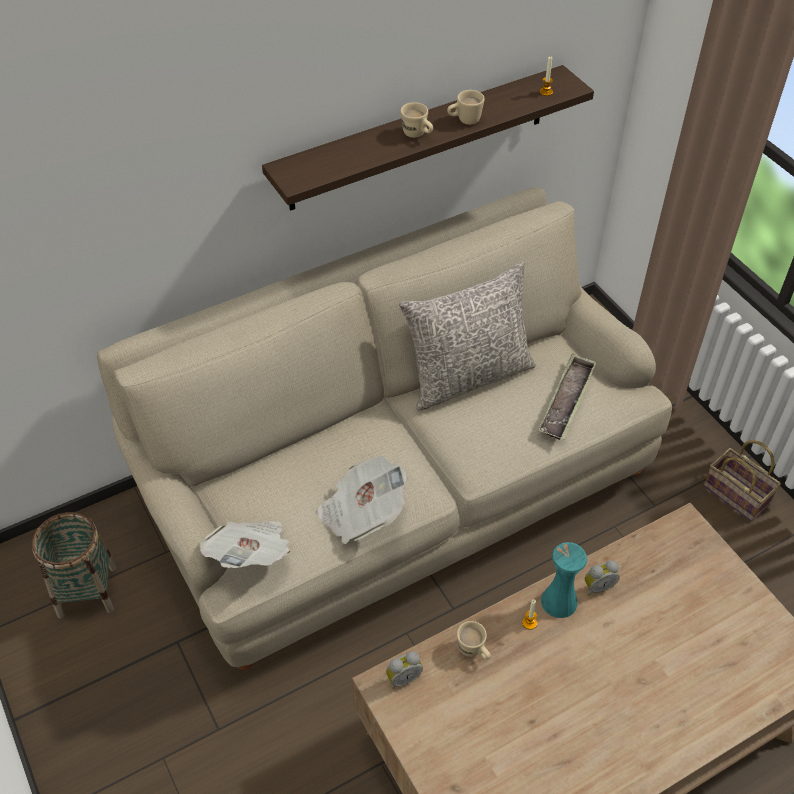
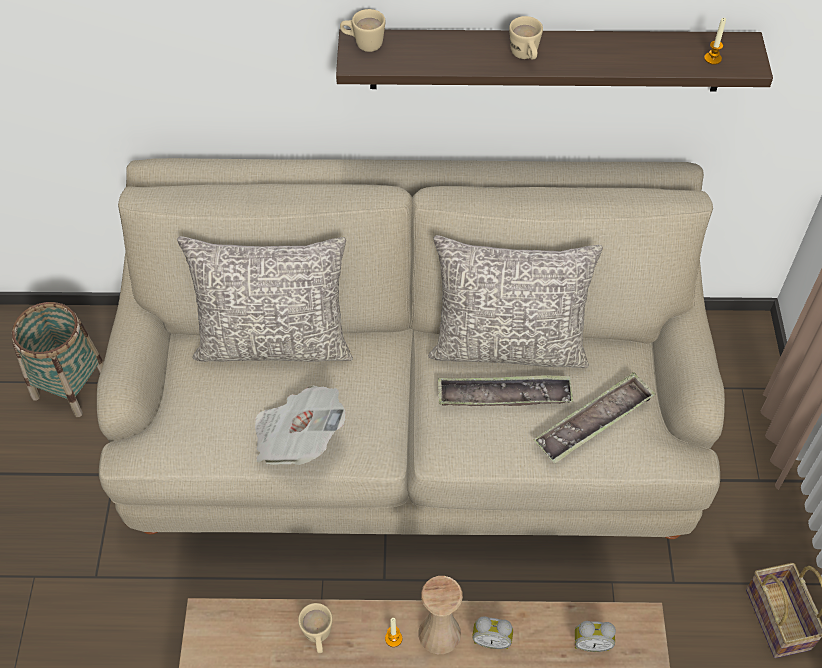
camera: 30 degrees right, 5 degrees up
newspaper [199,521,290,568] -> none
alarm clock [386,651,423,689] -> alarm clock moved to [575,621,616,652]
beige mug [447,90,485,125] -> beige mug moved to [340,9,386,52]
turquoise vase [541,542,587,618] -> beige vase [418,576,463,654]
none -> grey pillow [177,236,353,362]
none -> tray [438,375,573,406]

